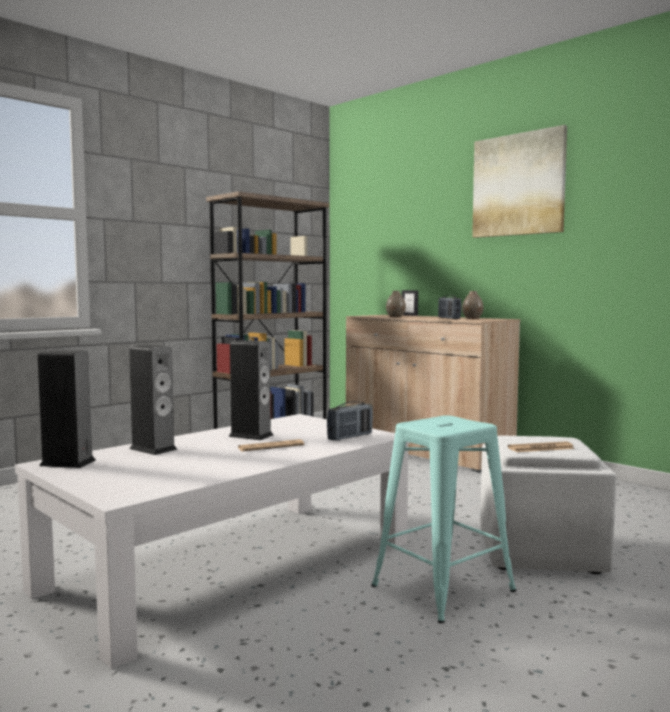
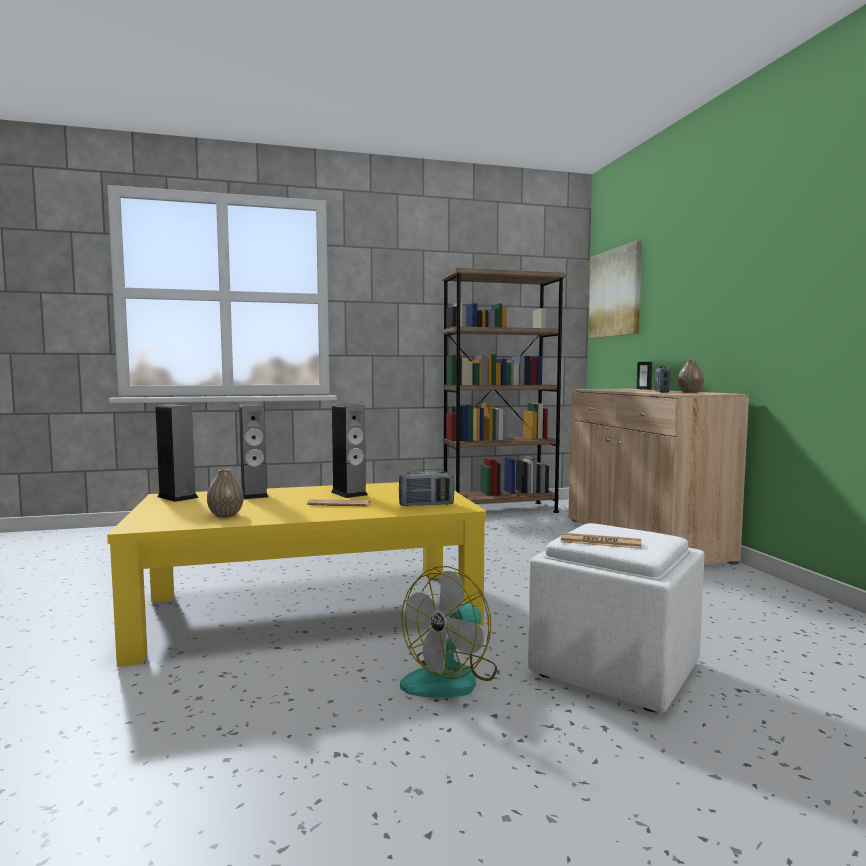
camera: 30 degrees right, 0 degrees up
white coffee table [15,414,410,669] -> yellow coffee table [107,482,486,667]
turquoise stool [371,415,517,623] -> fan [400,566,497,698]
vase [386,291,406,317] -> vase moved to [207,469,244,518]
picture [472,125,567,238] -> picture moved to [588,240,642,338]

